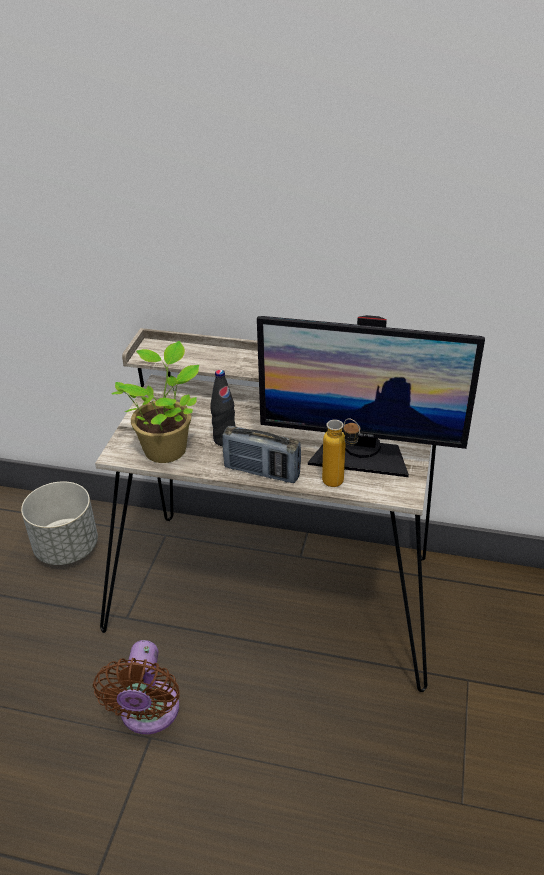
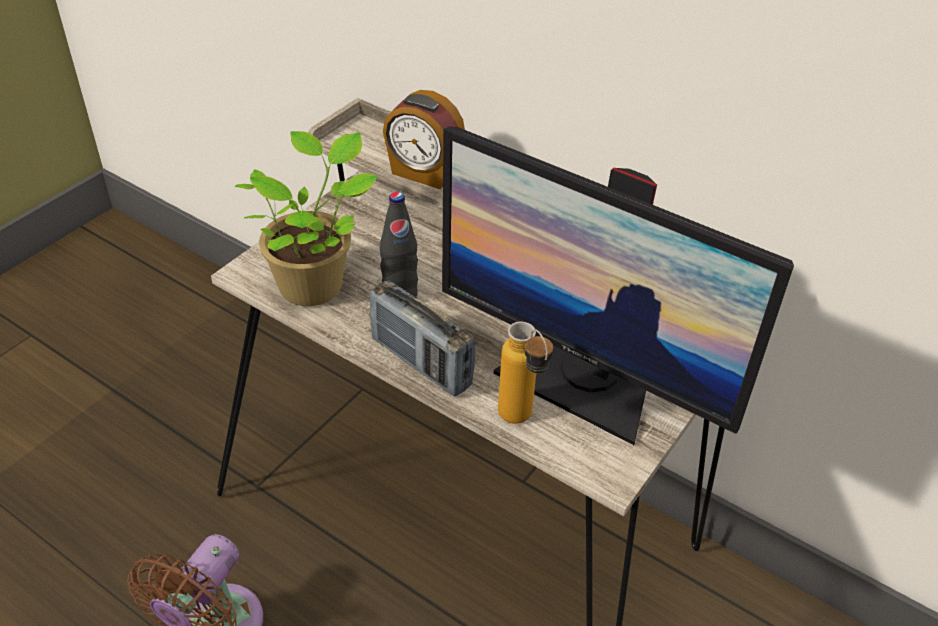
camera: 20 degrees right, 5 degrees up
grey planter [21,481,98,565] -> none
none -> alarm clock [383,90,465,189]

